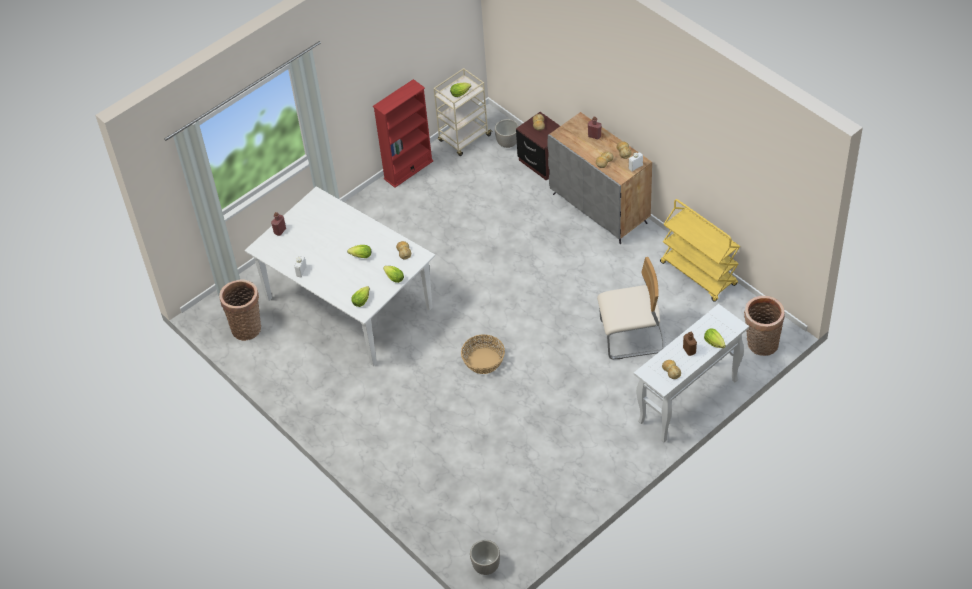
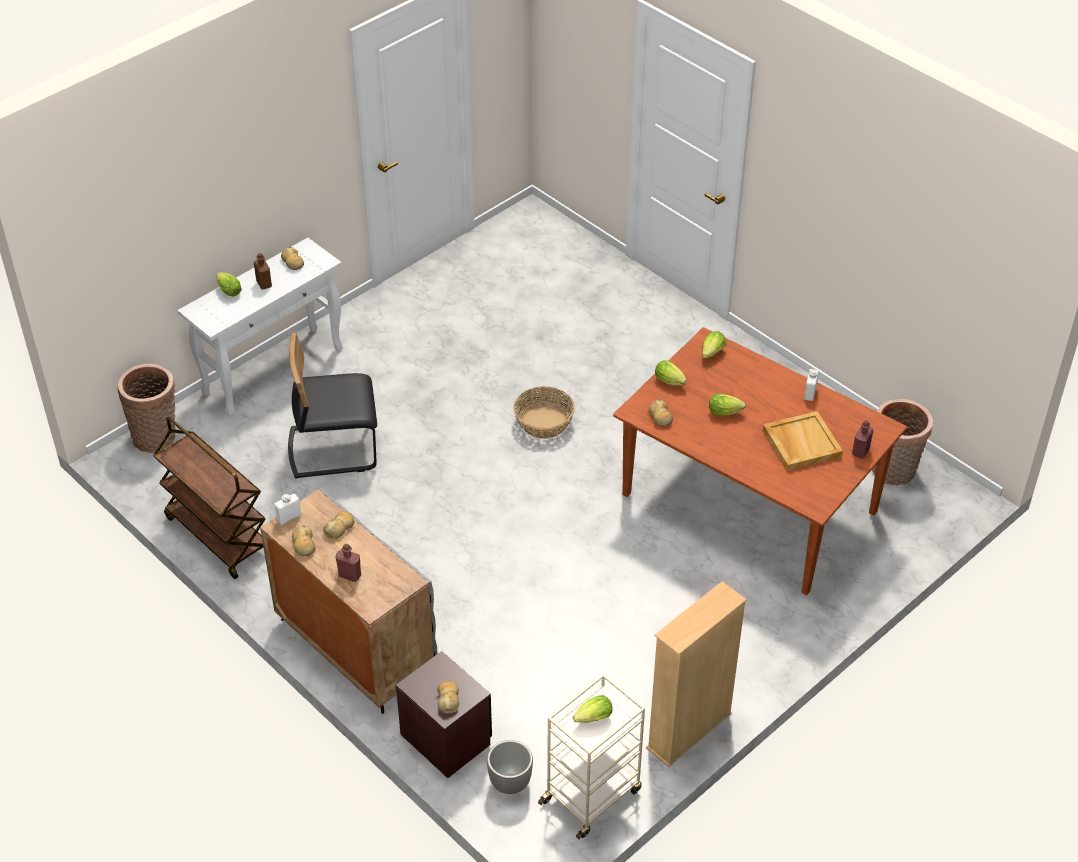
camera: 175 degrees right, 5 degrees down
white dining table [245,186,435,366] -> brown dining table [613,327,907,596]
red bookcase [373,79,434,188] -> beige bookcase [646,581,747,767]
planter [470,540,500,575] -> none
beige chair [597,257,666,359] -> black chair [288,333,377,479]
yellow cart [660,199,740,302] -> brown cart [153,417,265,579]
none -> beige tray [763,411,843,471]

